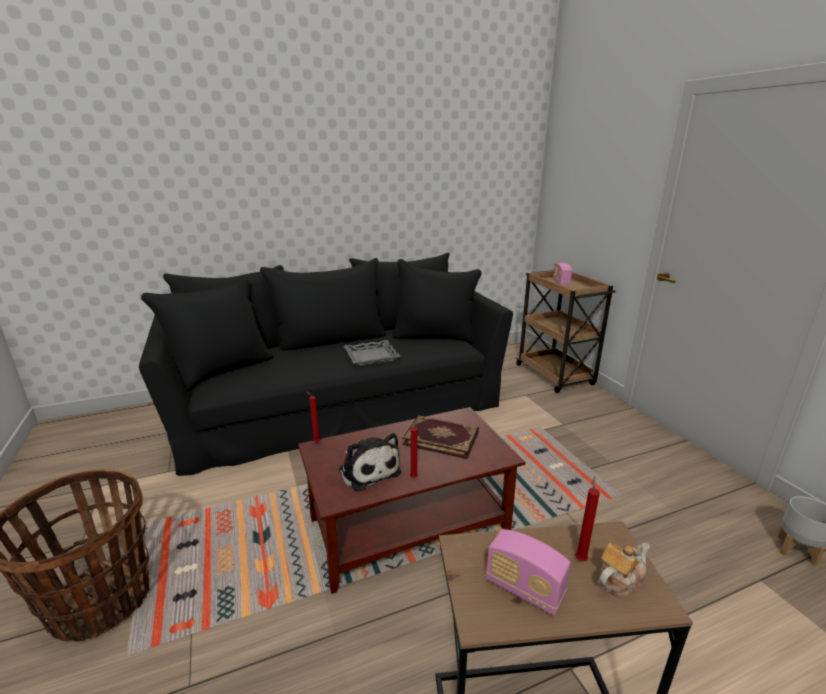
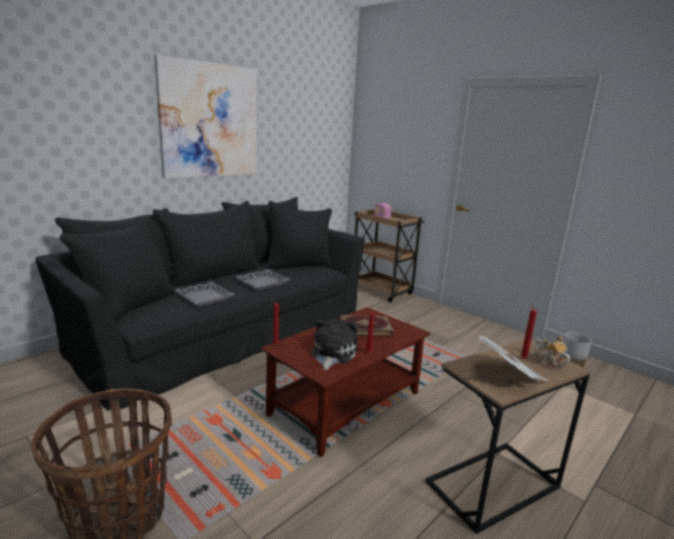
camera: 25 degrees left, 5 degrees down
plush toy [339,433,401,492] -> plush toy turned 105 degrees counterclockwise [311,319,357,370]
radio [486,529,571,616] -> newspaper [477,335,548,381]
teapot [599,542,650,598] -> teapot turned 60 degrees counterclockwise [533,336,570,369]
none -> picture [154,55,257,178]
none -> grey tray [175,282,235,307]

